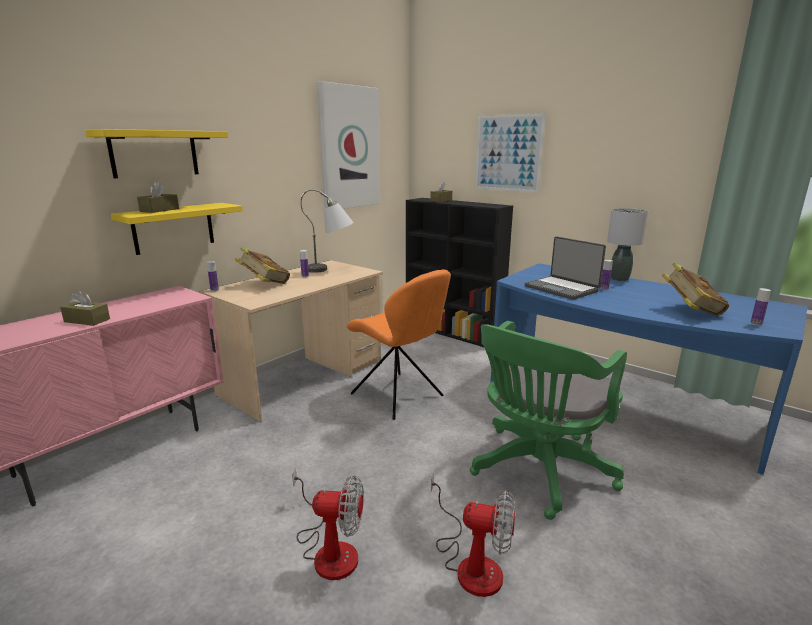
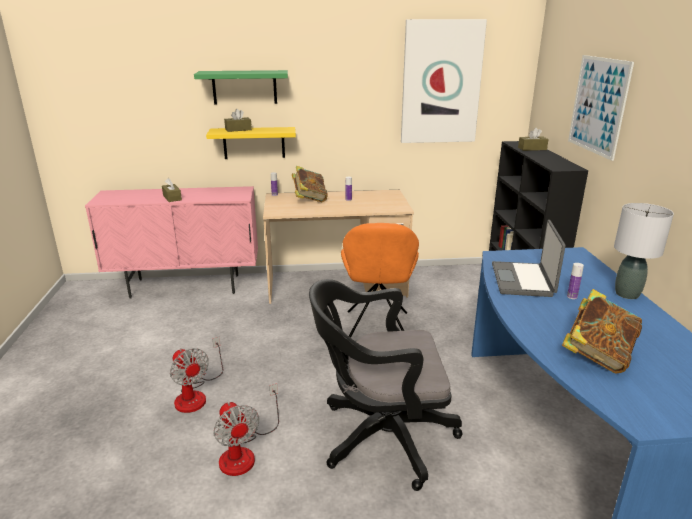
camera: 45 degrees right, 5 degrees up
yellow shelf [85,129,228,178] -> green shelf [194,70,288,105]
grey table lamp [300,189,354,273] -> none
green office chair [470,321,627,520] -> black office chair [309,279,463,491]
bottle [750,288,771,326] -> none

